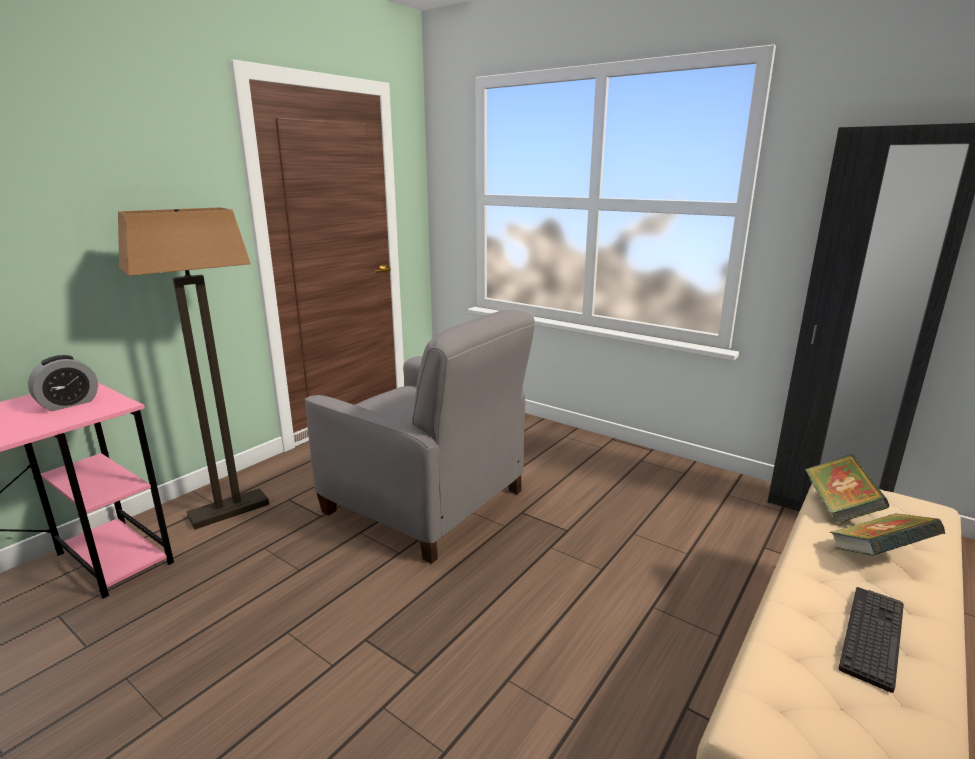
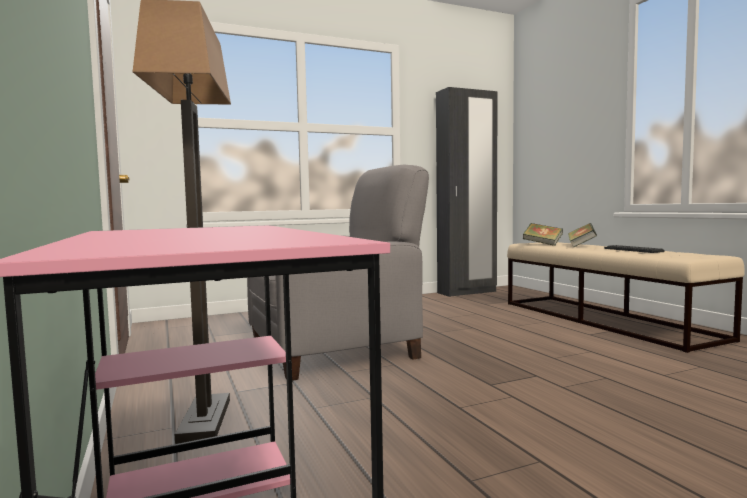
camera: 60 degrees left, 15 degrees down
alarm clock [28,355,98,411] -> none

